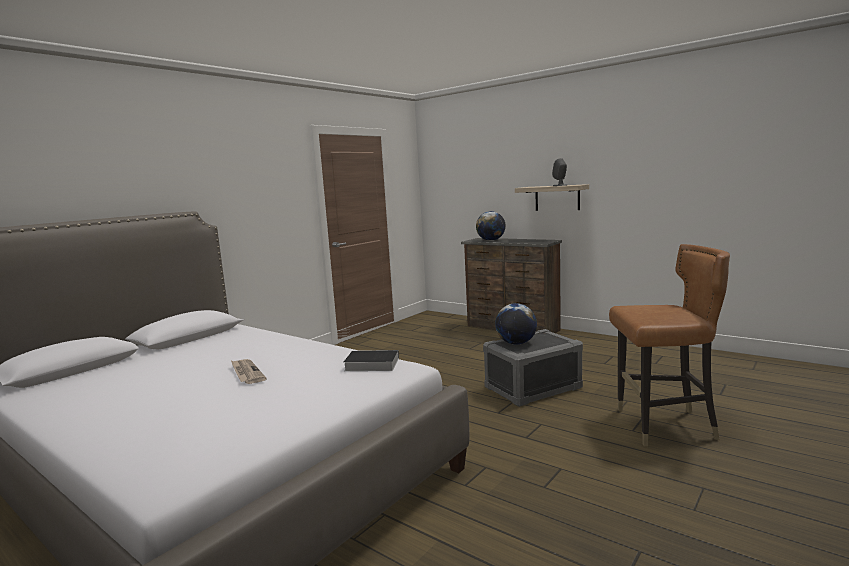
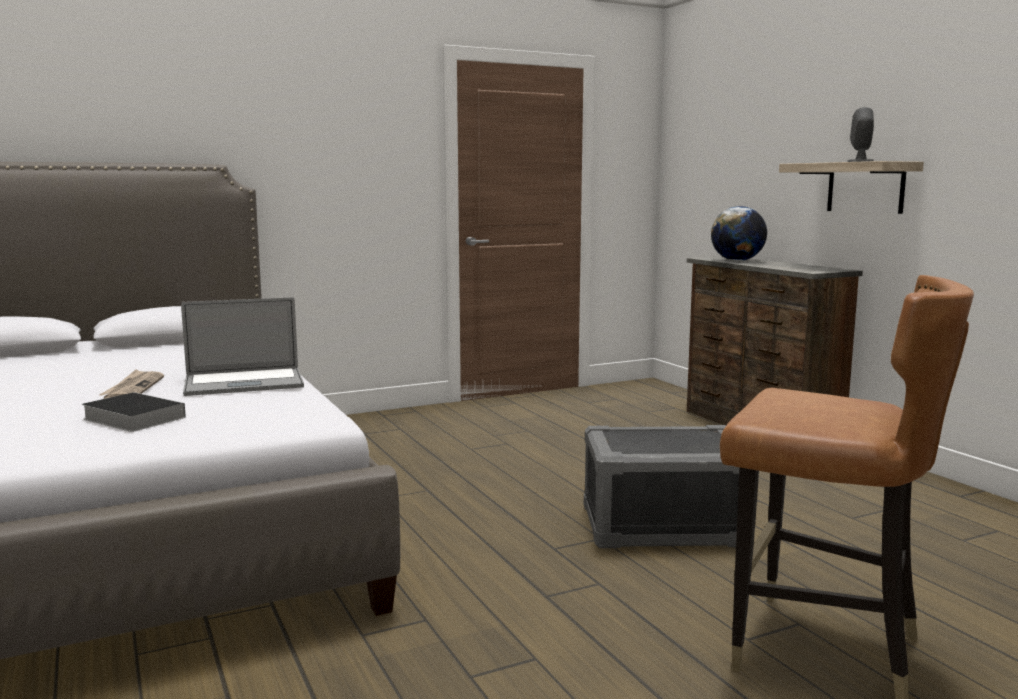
camera: 25 degrees right, 0 degrees up
book [344,350,399,371] -> book moved to [82,392,186,432]
globe [495,303,537,345] -> none
none -> laptop [181,297,304,396]

